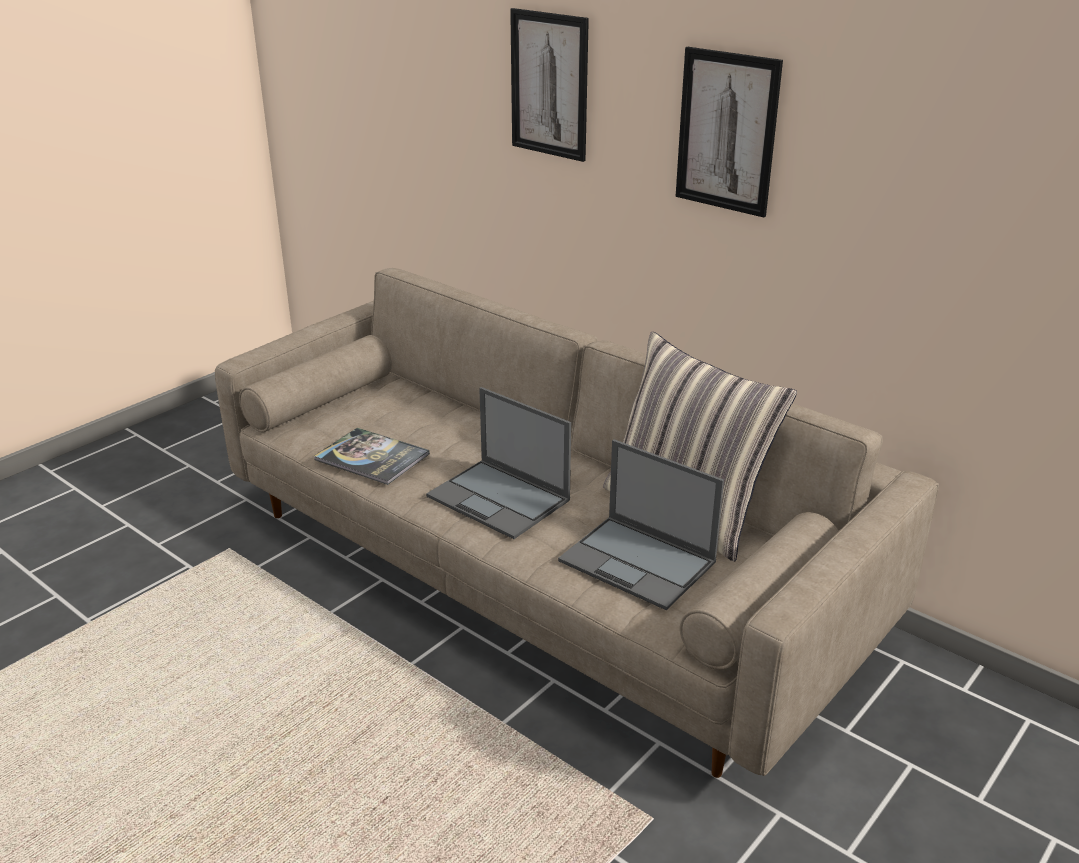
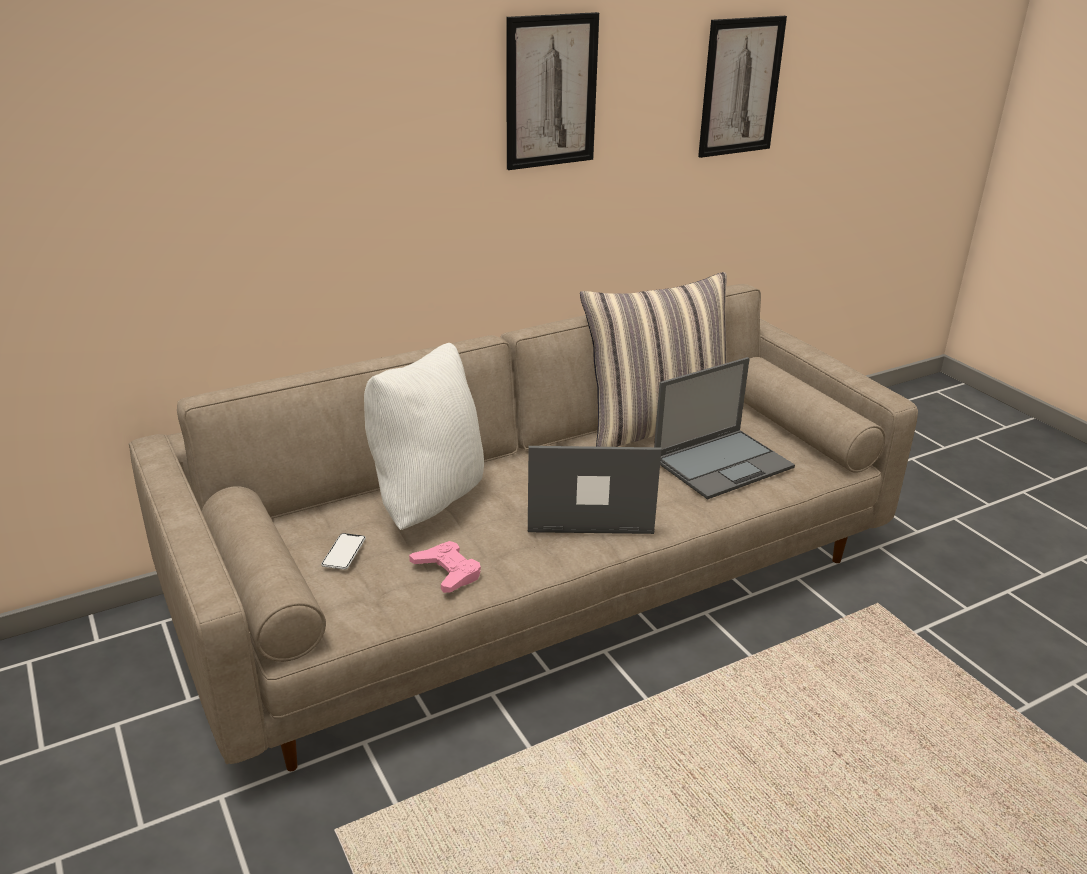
camera: 70 degrees left, 0 degrees up
book [314,428,430,485] -> pink game controller [409,541,481,593]
laptop [426,387,571,539] -> laptop turned 150 degrees counterclockwise [528,446,662,534]
picture [510,8,589,162] -> picture moved to [698,16,787,158]
none -> phone [321,533,366,570]
none -> white pillow [364,343,484,530]

